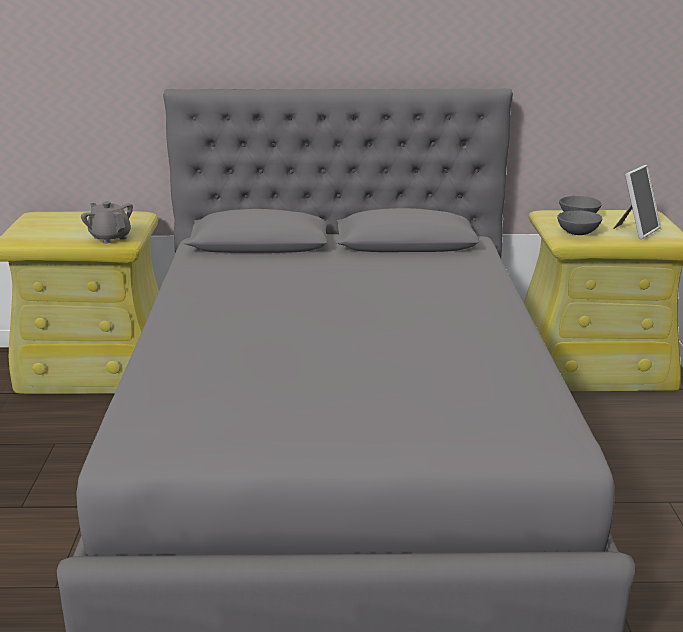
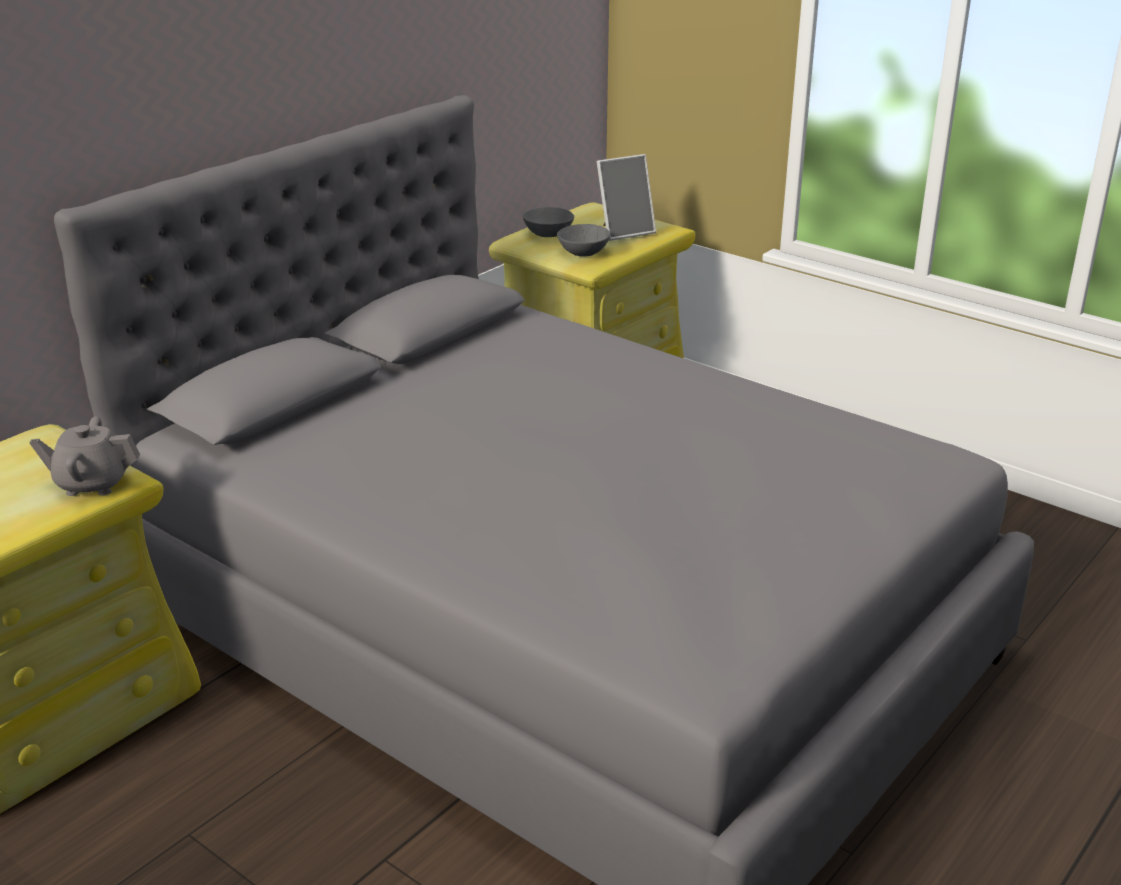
camera: 50 degrees left, 5 degrees up
picture frame [613,165,661,239] -> picture frame turned 75 degrees clockwise [597,154,656,241]

